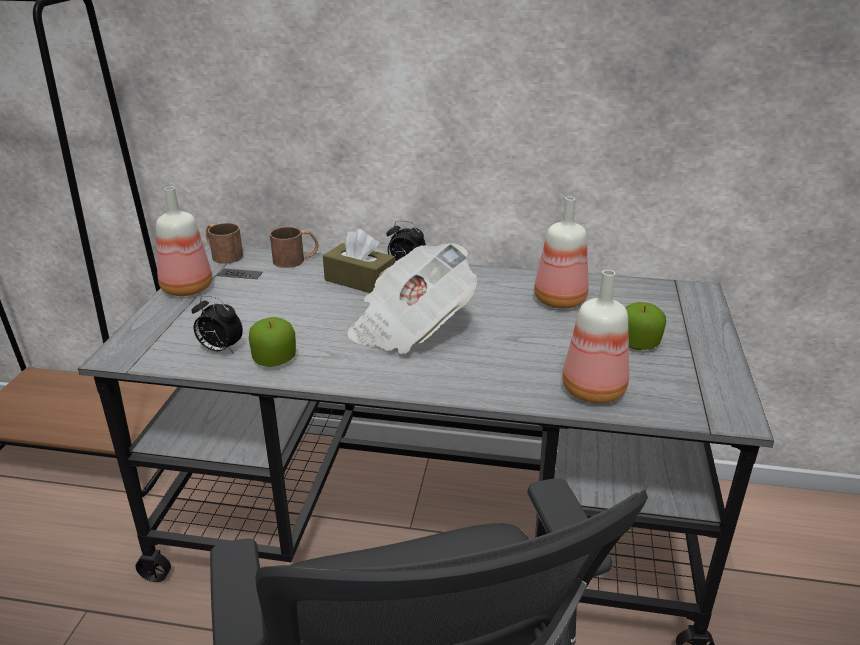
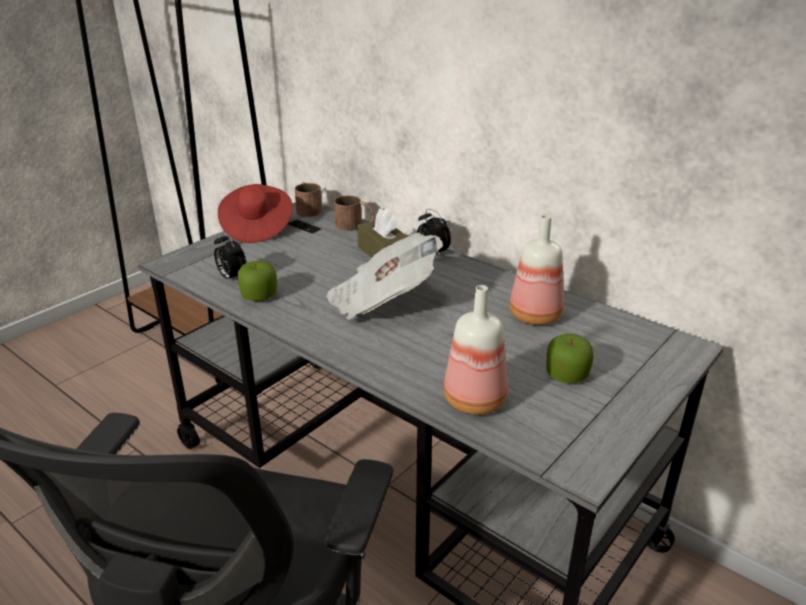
camera: 30 degrees right, 0 degrees up
bottle [156,187,212,296] -> red hat [218,184,293,243]

